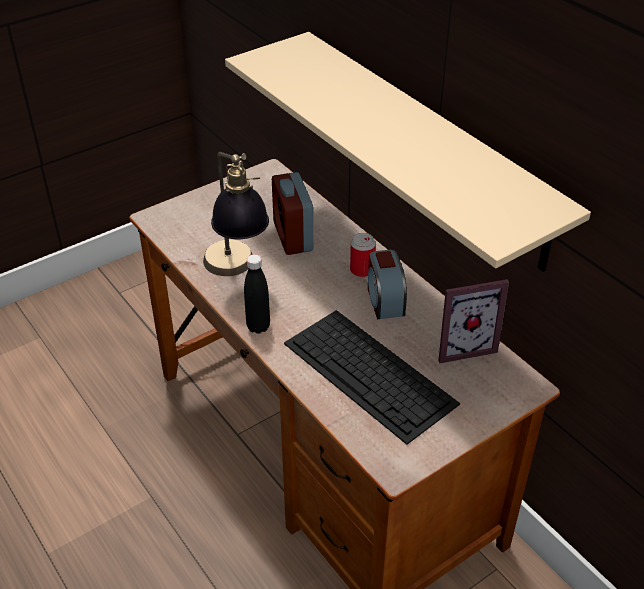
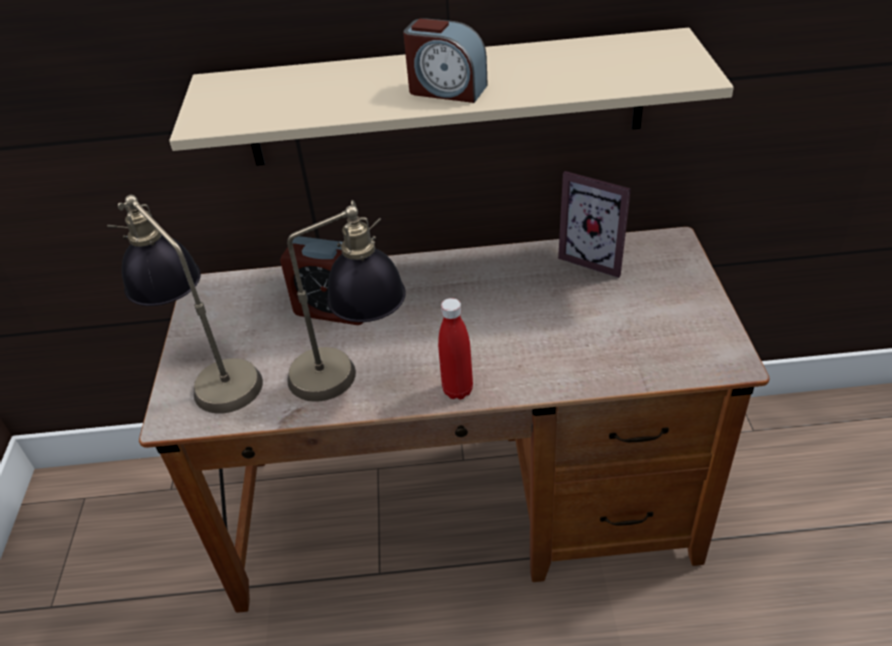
camera: 55 degrees left, 0 degrees up
black bottle [244,254,270,334] -> red bottle [438,298,473,400]
keyboard [284,310,460,445] -> none
can [350,233,376,277] -> none
alarm clock [368,250,407,319] -> alarm clock moved to [403,18,488,103]
picture frame [438,279,509,363] -> picture frame turned 105 degrees clockwise [558,171,631,278]
none -> table lamp [107,195,263,414]

